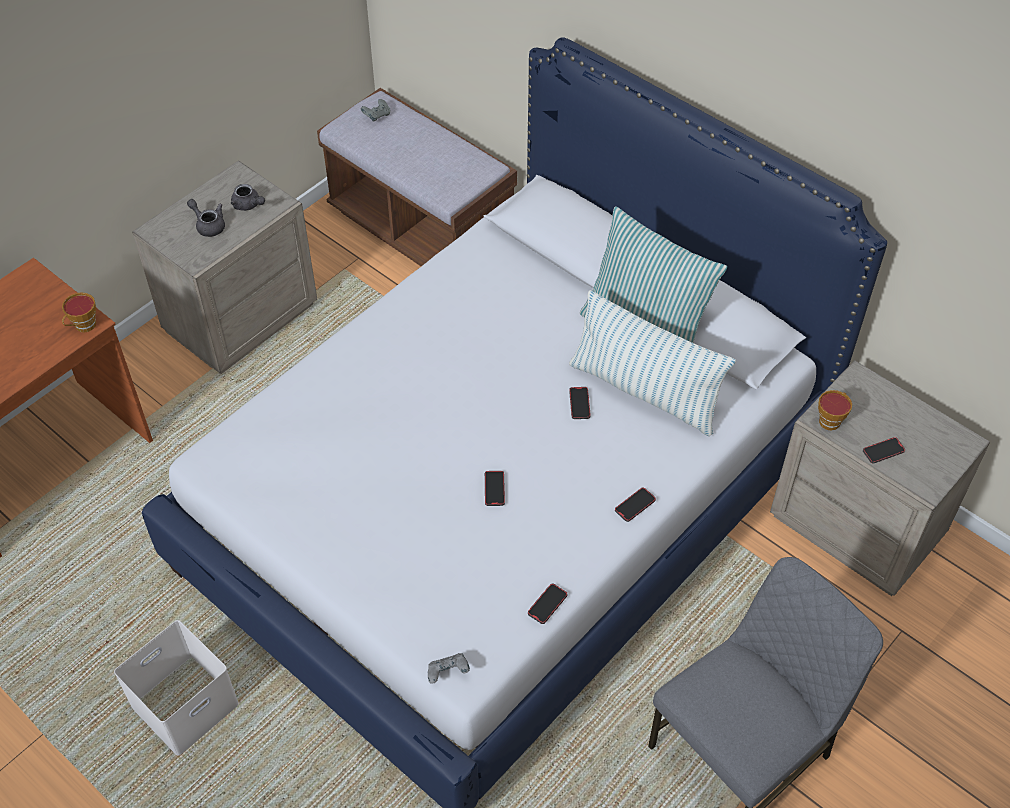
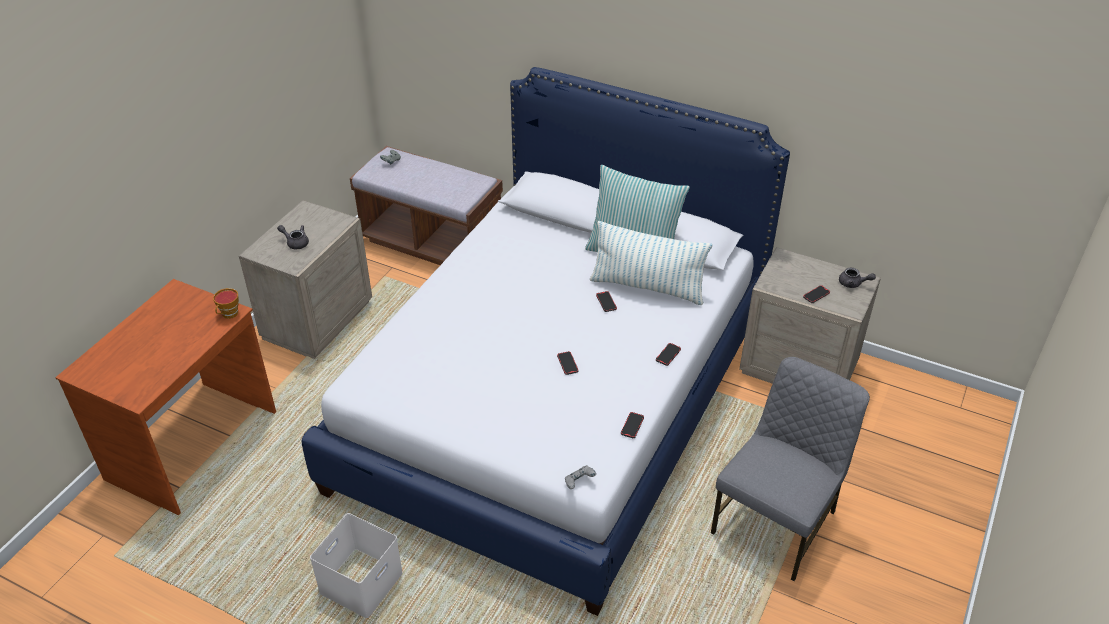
camera: 15 degrees left, 10 degrees down
grey teapot [231,184,265,211] -> grey teapot moved to [839,267,876,288]
cup [818,390,852,430] -> none

